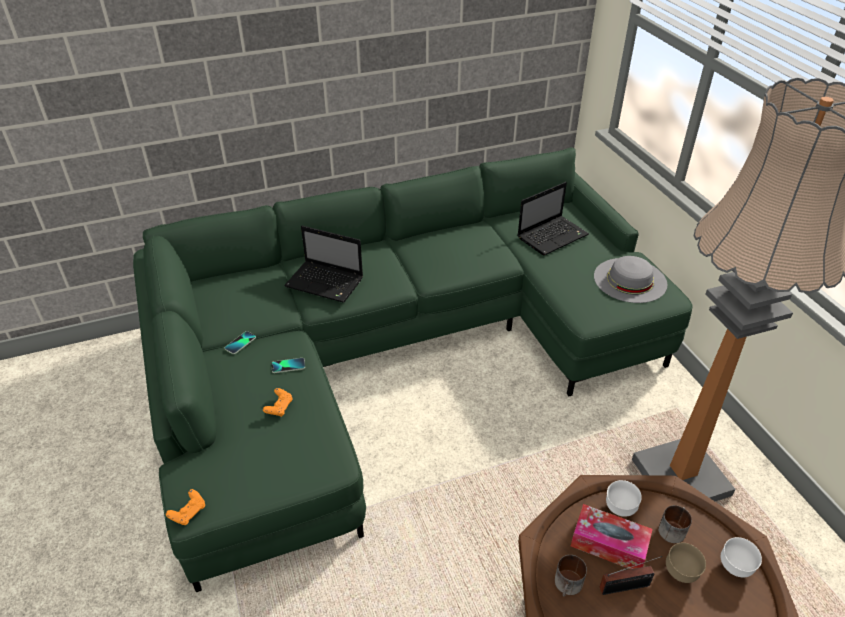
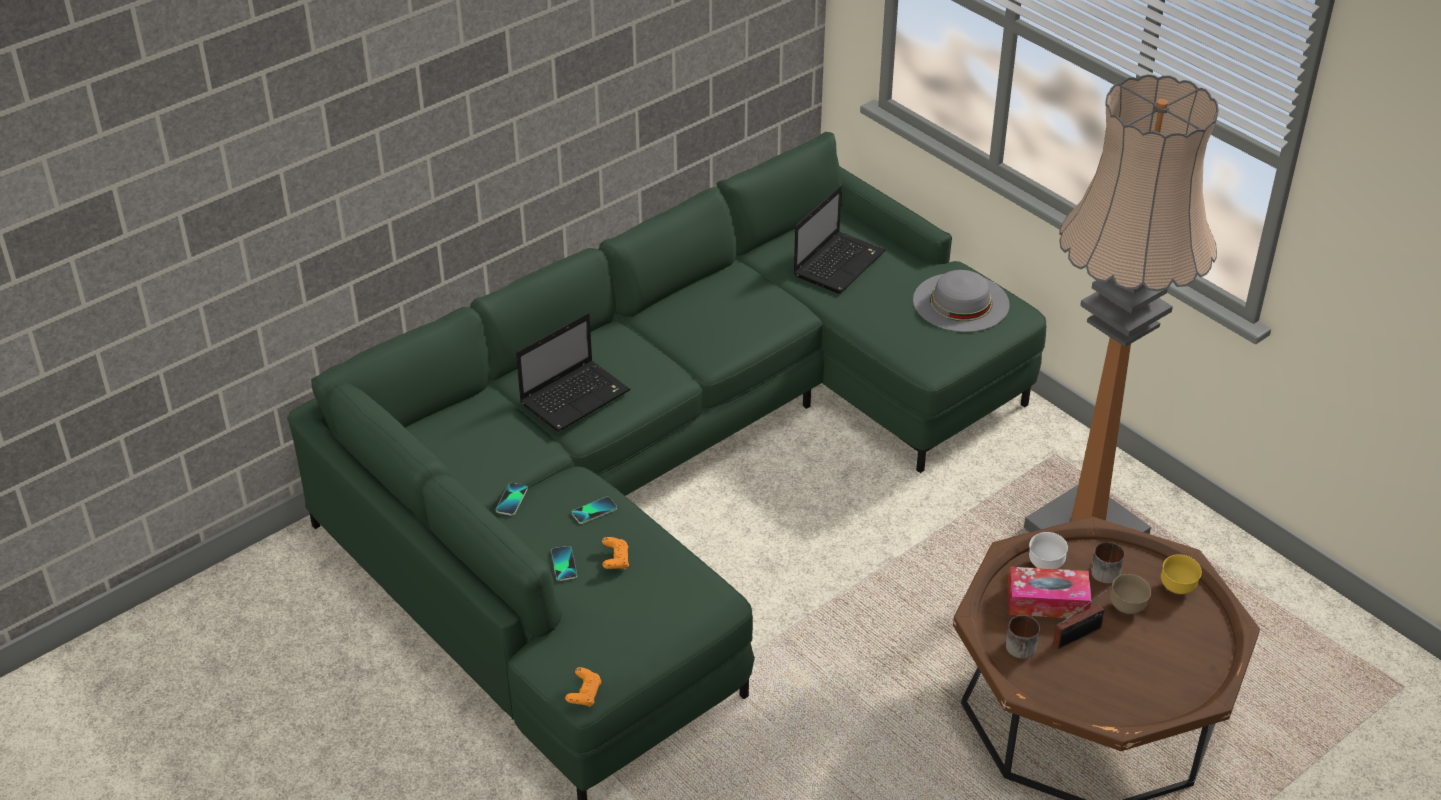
camera: 20 degrees left, 0 degrees up
laptop [284,226,363,303] -> laptop turned 45 degrees counterclockwise [516,313,630,431]
white bowl [721,537,762,577] -> yellow bowl [1161,554,1202,594]
none -> phone [551,546,577,581]

